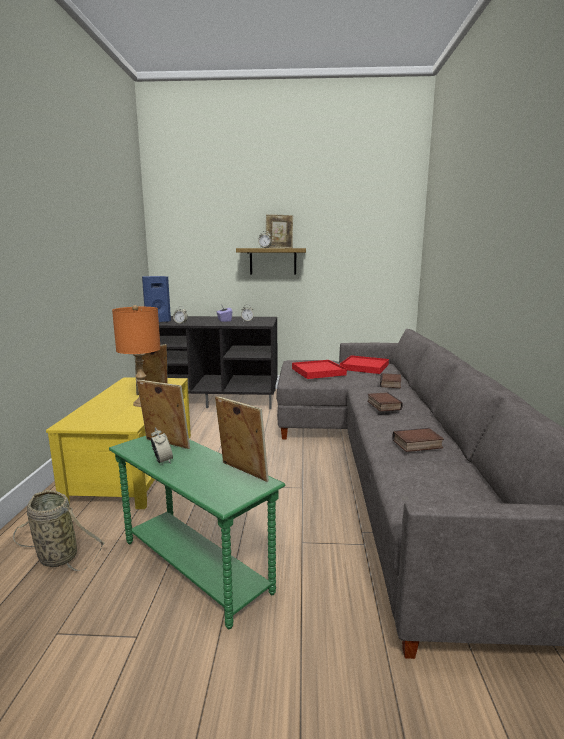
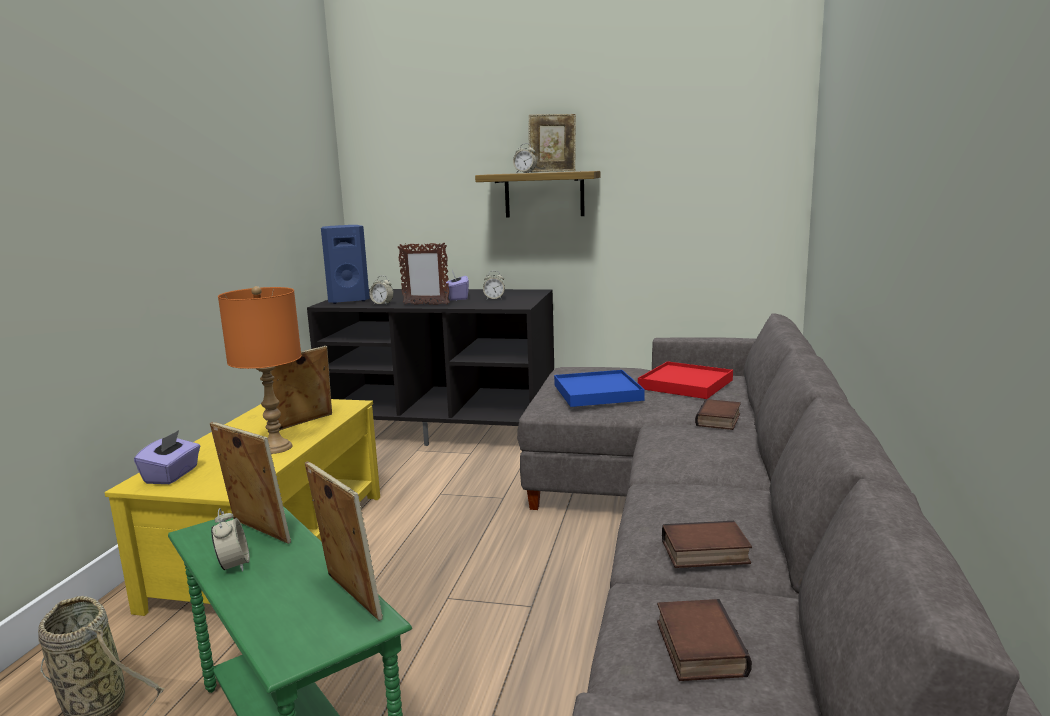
camera: 10 degrees right, 0 degrees up
red tray [292,360,347,379] -> blue tray [554,370,645,407]
book [367,392,403,412] -> book moved to [657,599,752,681]
none -> purple tissue box [134,430,200,484]
none -> picture frame [398,242,450,305]

